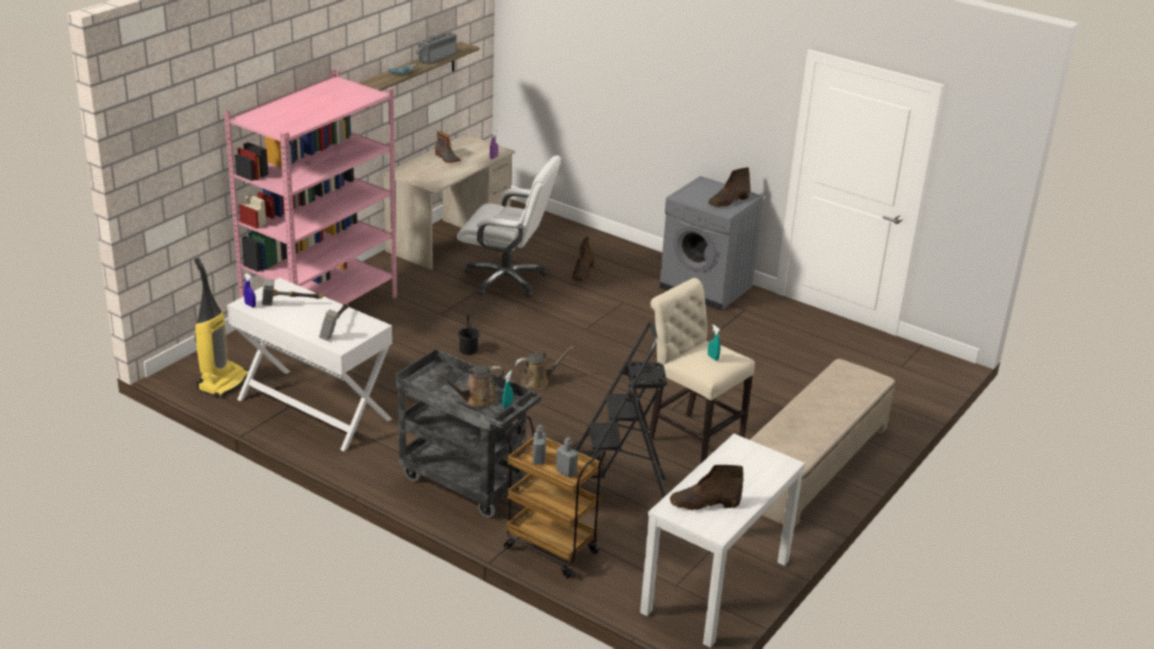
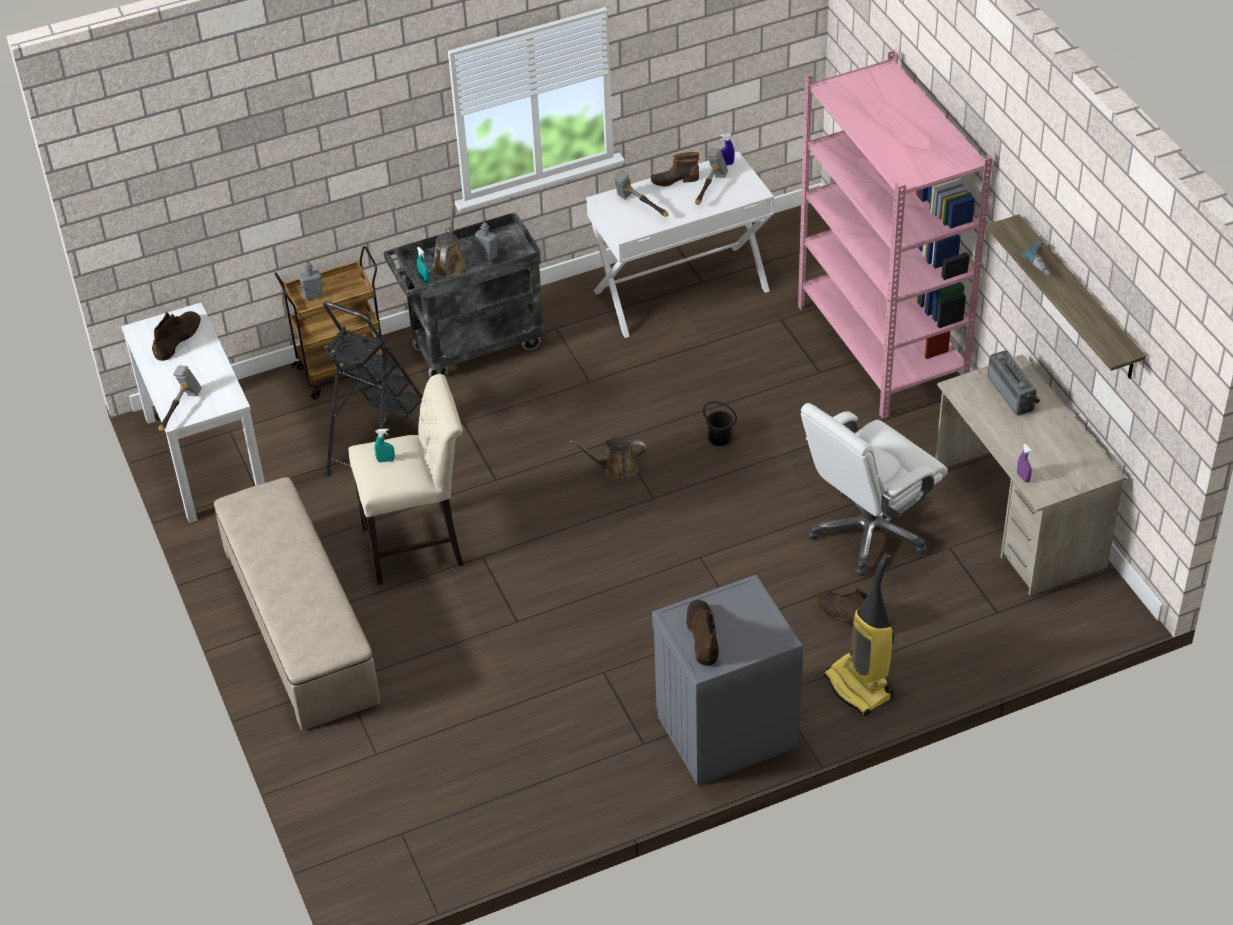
camera: 125 degrees right, 15 degrees up
vacuum cleaner [194,257,249,398] -> vacuum cleaner moved to [824,553,894,716]
radio [415,31,457,64] -> radio moved to [988,350,1041,416]
boot [435,131,461,163] -> boot moved to [651,152,699,186]
brown watering can [515,346,574,389] -> brown watering can turned 75 degrees clockwise [570,437,646,481]
grey bottle [532,425,546,465] -> grey bottle moved to [475,222,497,260]
none -> hammer [159,366,202,431]

